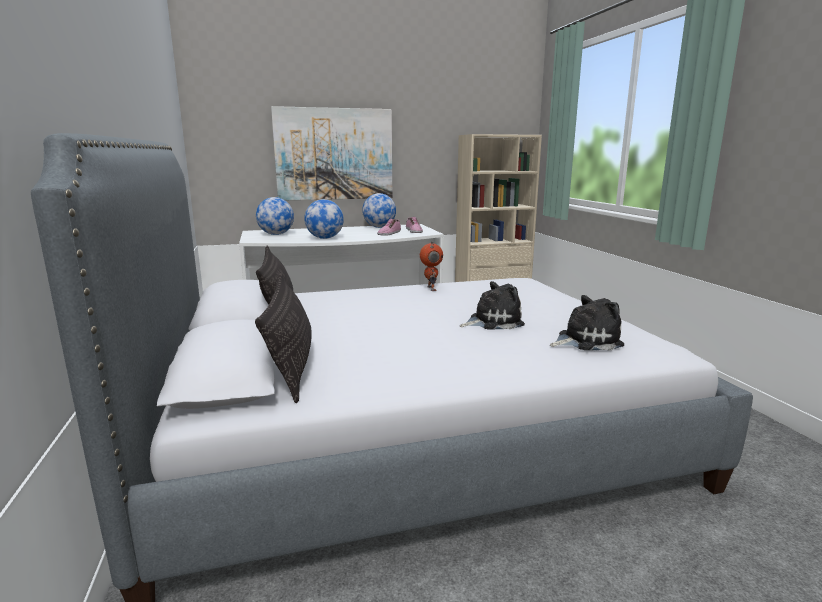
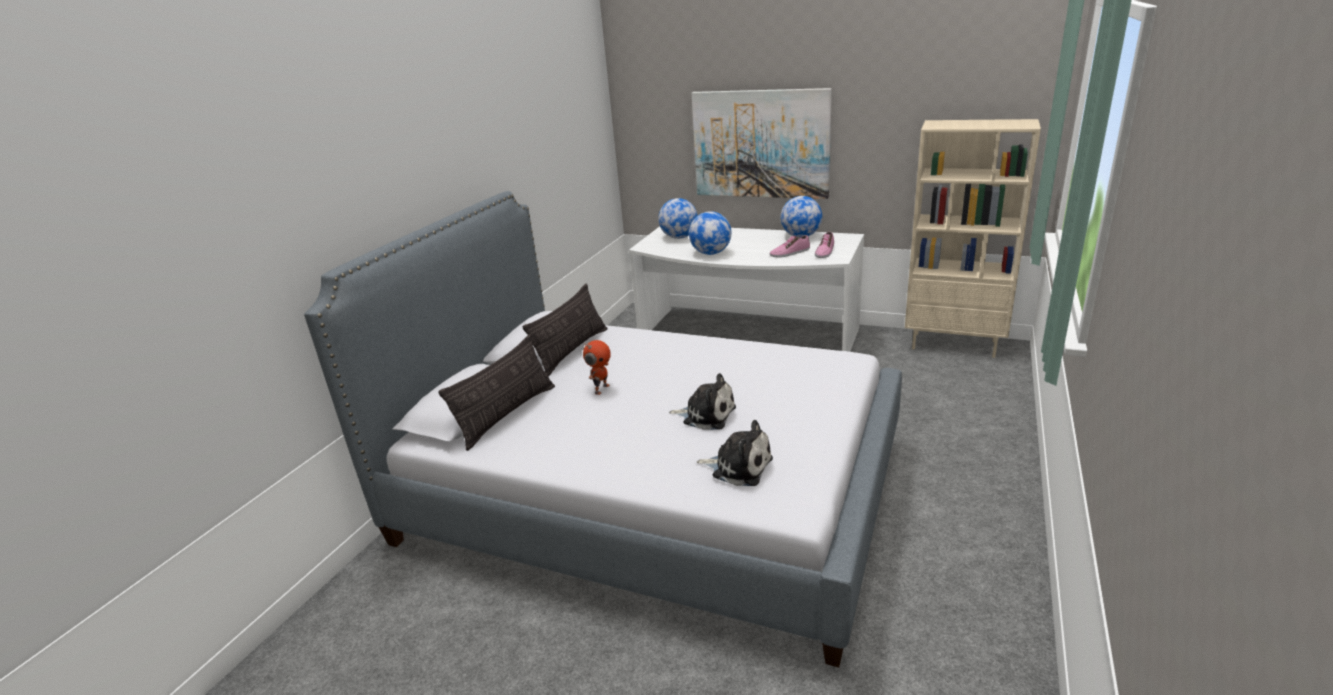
camera: 40 degrees right, 10 degrees up
toy robot [420,242,443,291] -> toy robot moved to [583,340,611,395]

